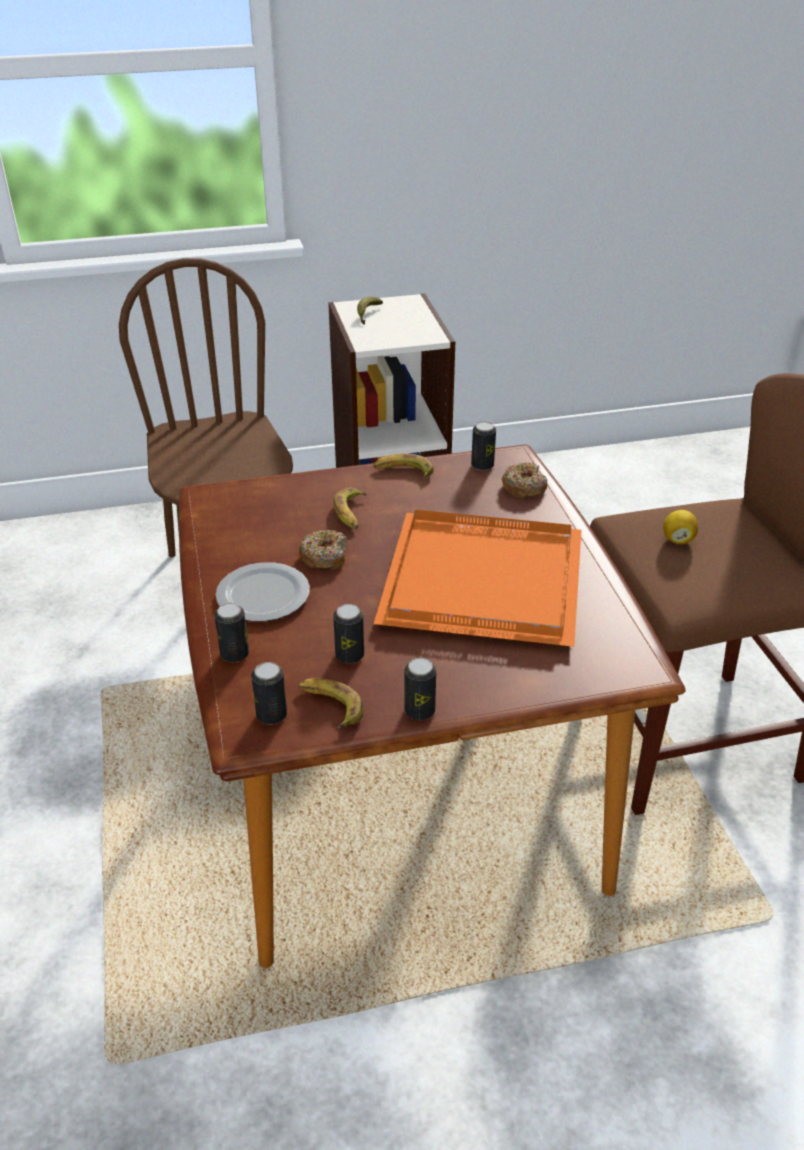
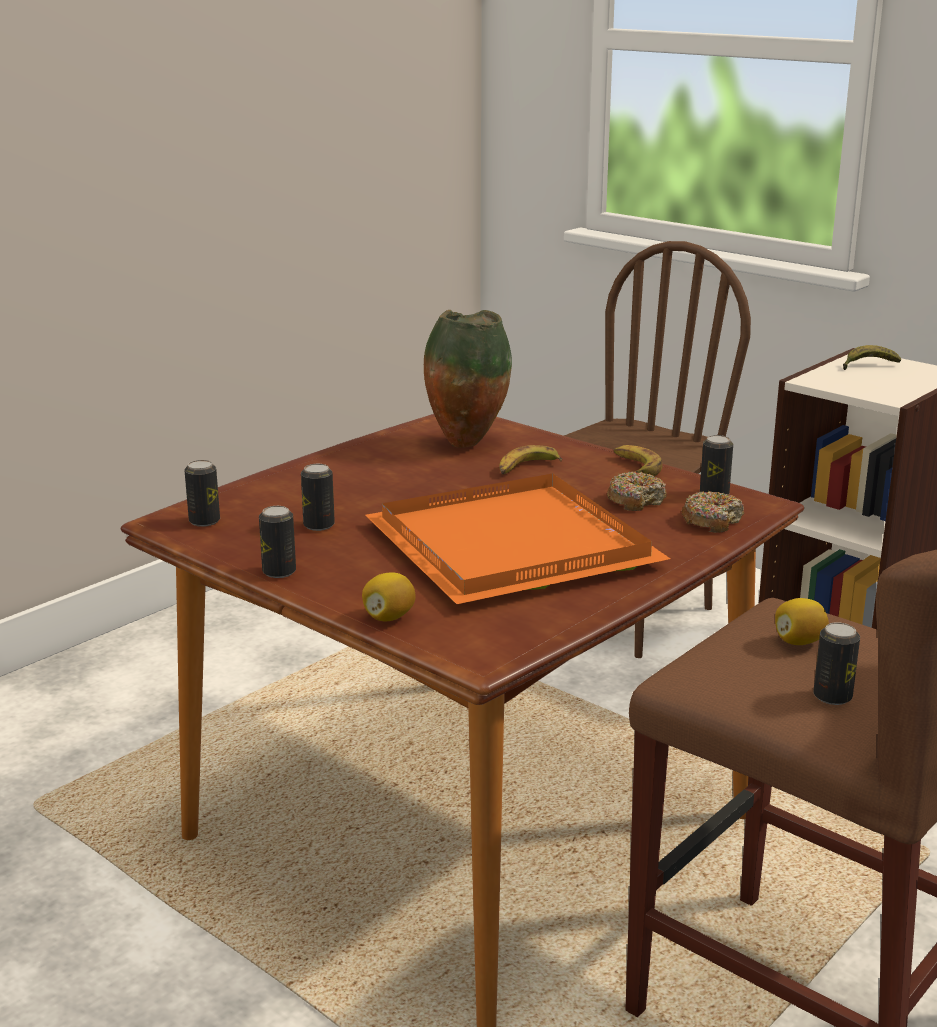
camera: 55 degrees right, 15 degrees down
can [214,603,249,662] -> can moved to [813,622,860,705]
plate [216,562,310,622] -> none
donut [298,530,347,569] -> donut moved to [607,472,667,511]
banana [298,678,364,729] -> none
none -> lemon [362,572,416,621]
none -> vase [424,310,512,448]

